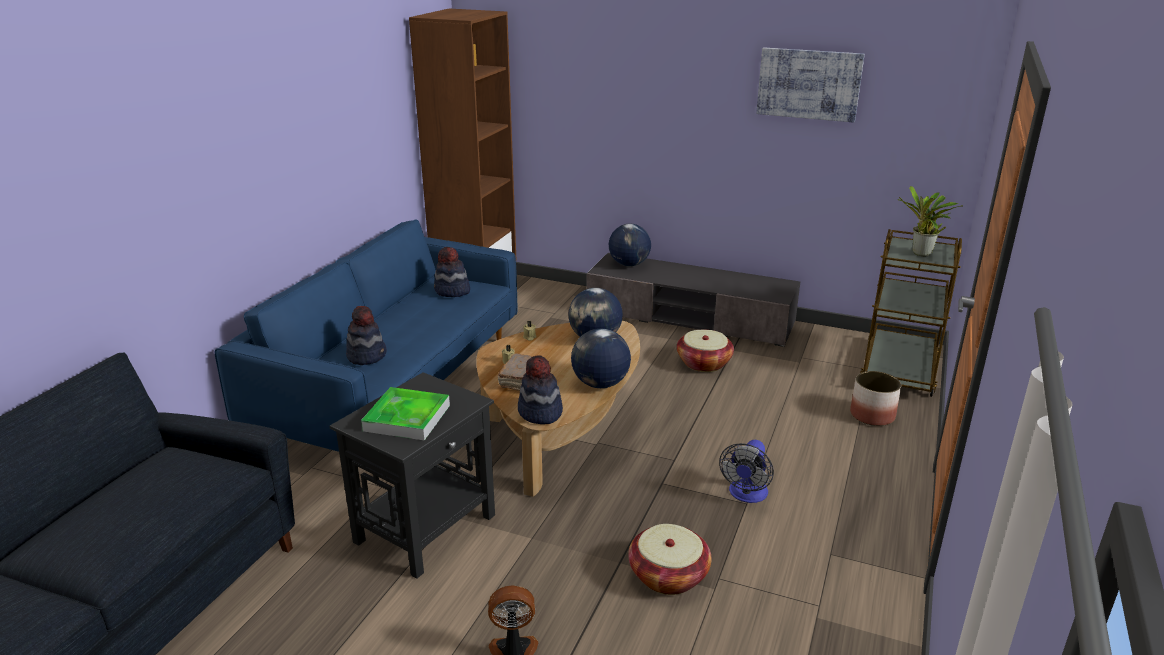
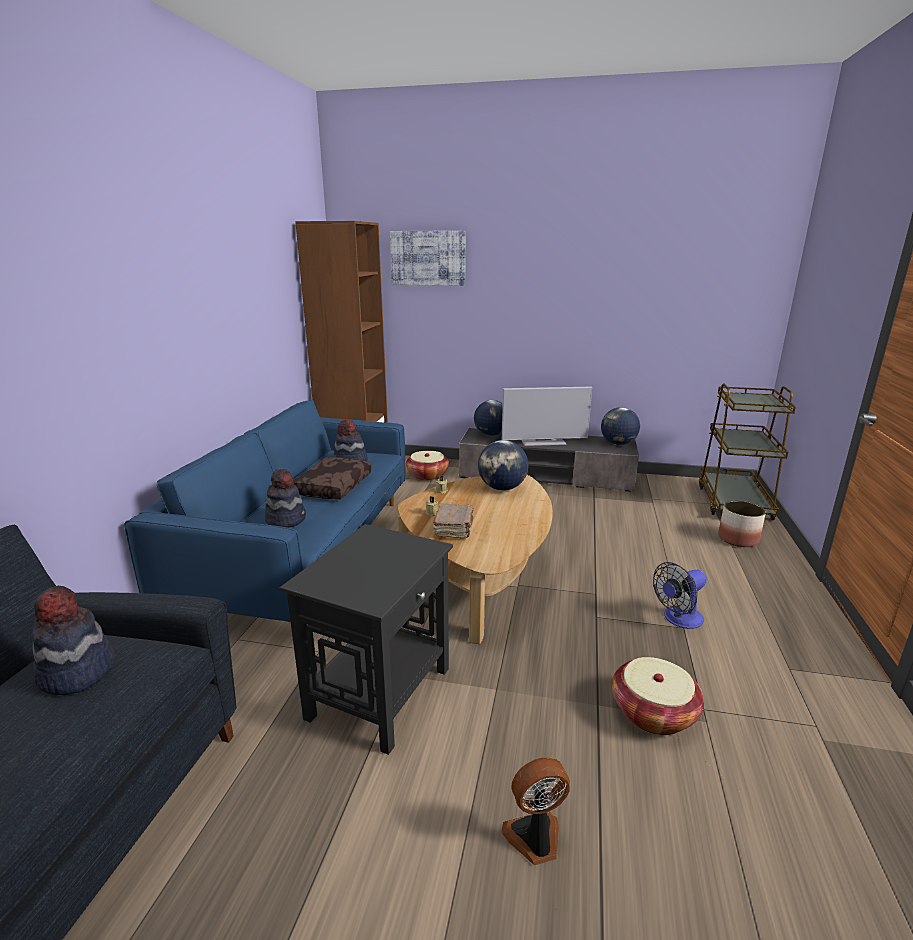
camera: 10 degrees left, 5 degrees down
tray [361,387,450,441] -> none
hat [518,355,563,424] -> hat moved to [32,586,115,695]
globe [571,329,631,388] -> globe moved to [601,407,640,445]
basket [677,330,734,372] -> basket moved to [406,451,449,481]
fan [719,440,774,503] -> fan turned 45 degrees clockwise [653,562,707,629]
picture [756,47,865,123] -> picture moved to [390,231,466,286]
potted plant [898,186,963,256] -> none
none -> brown pillow [294,457,372,499]
none -> television [502,386,592,446]

